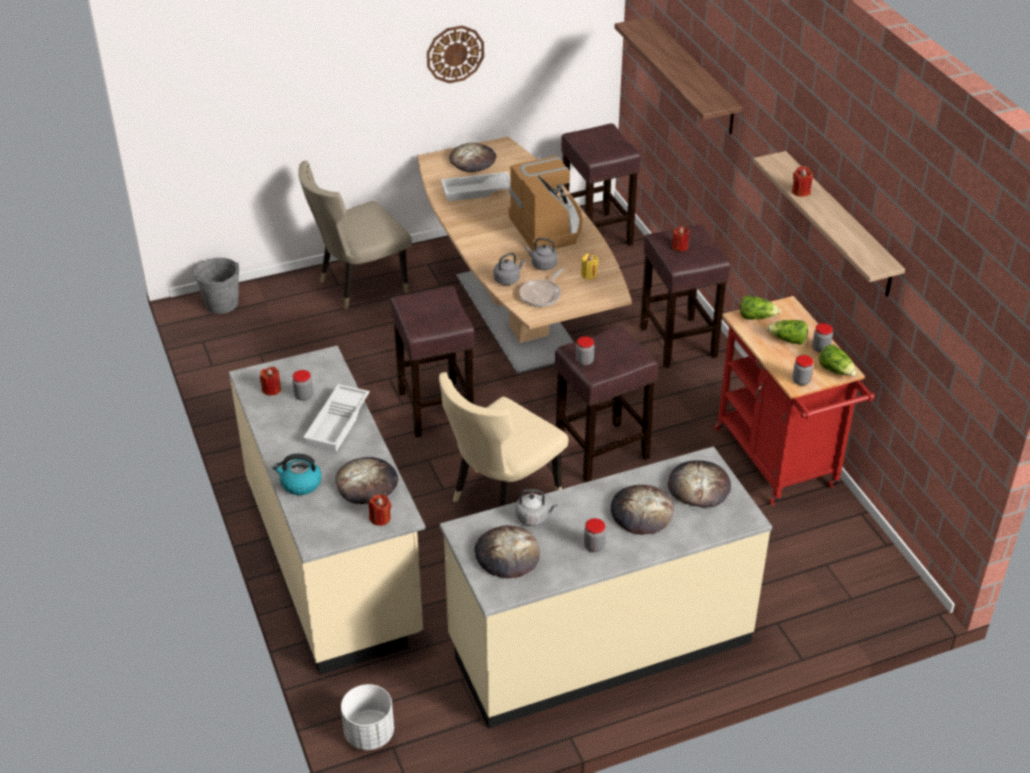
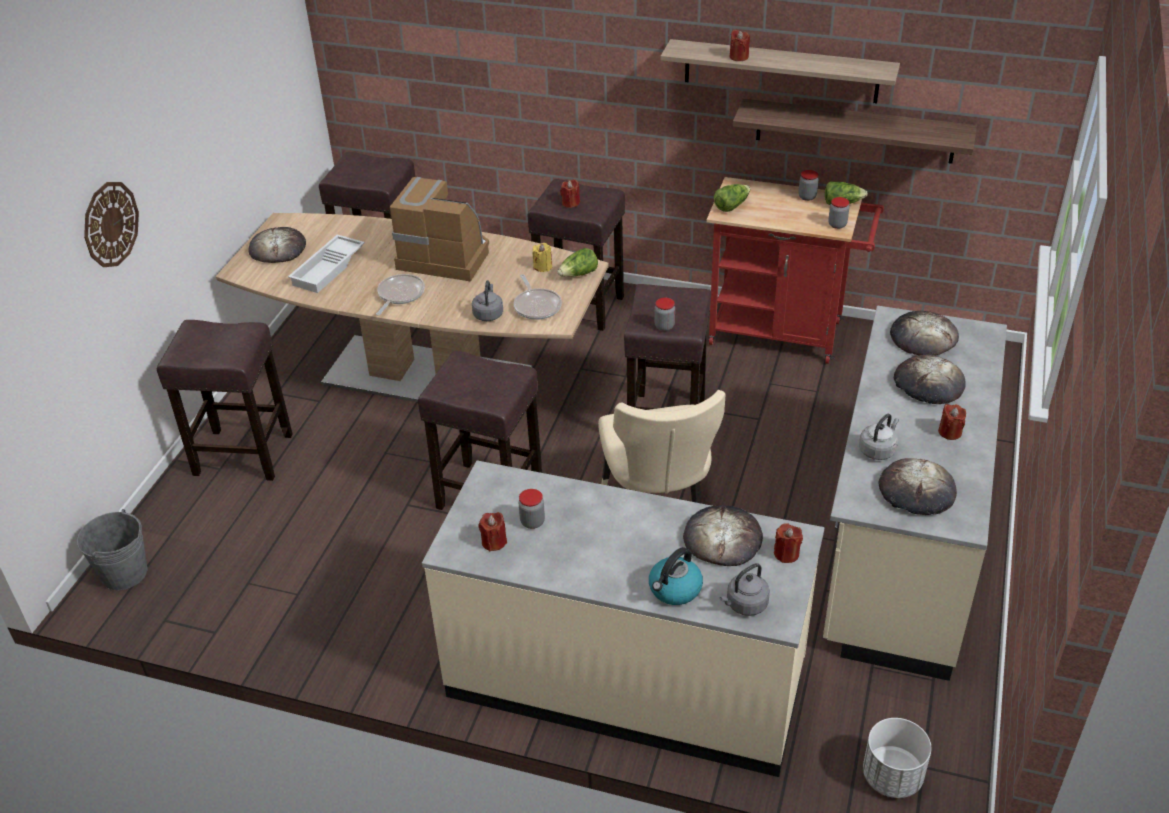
camera: 50 degrees left, 0 degrees up
beige chair [298,161,412,309] -> brown stool [157,320,293,481]
white tray [303,384,370,452] -> none
wall clock [427,25,484,83] -> wall clock moved to [84,182,139,267]
grey kettle [525,238,558,270] -> grey kettle moved to [720,563,770,616]
jar [584,518,606,552] -> red candle [938,404,966,440]
shelf [615,17,742,135] -> shelf moved to [733,99,977,164]
lettuce [766,320,808,345] -> lettuce moved to [557,248,598,277]
none -> frying pan [376,274,425,316]

